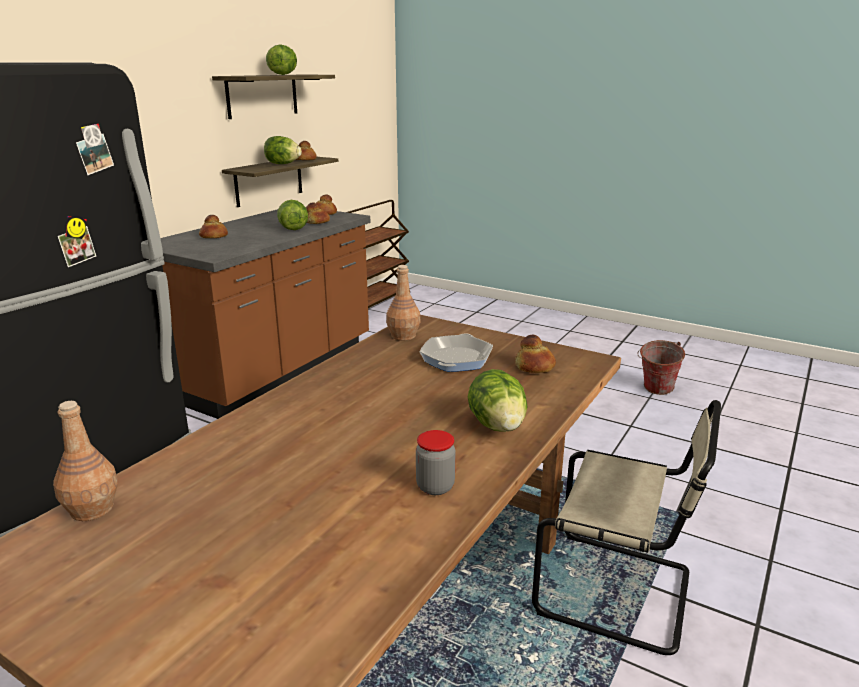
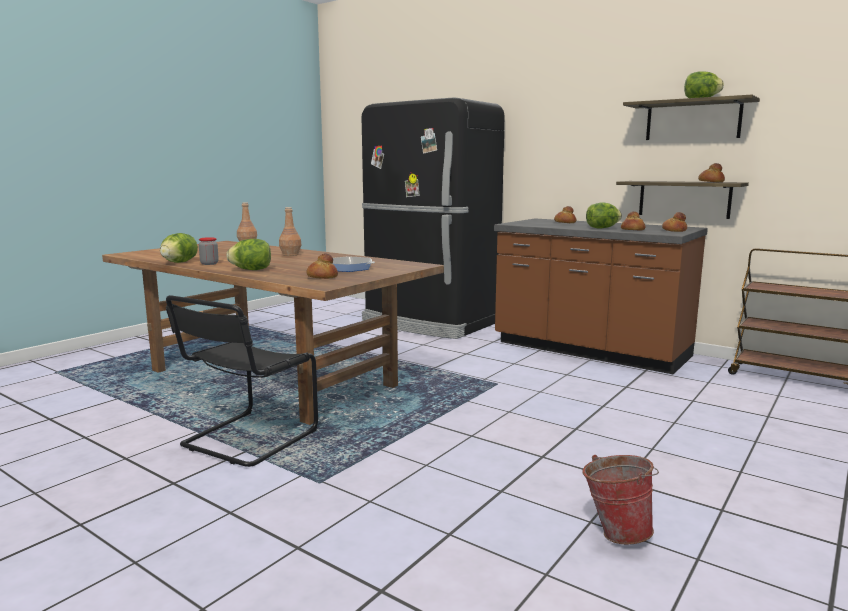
camera: 95 degrees right, 10 degrees down
lettuce [264,136,302,164] -> lettuce moved to [160,233,198,263]
brown bottle [386,265,420,341] -> brown bottle moved to [279,207,301,256]
beige chair [532,400,721,655] -> black chair [166,295,318,467]

